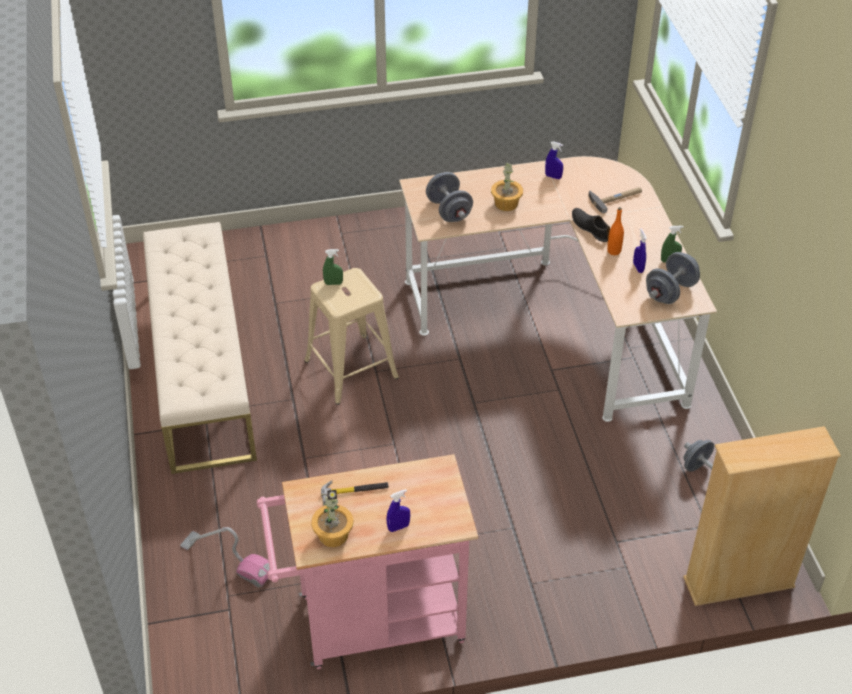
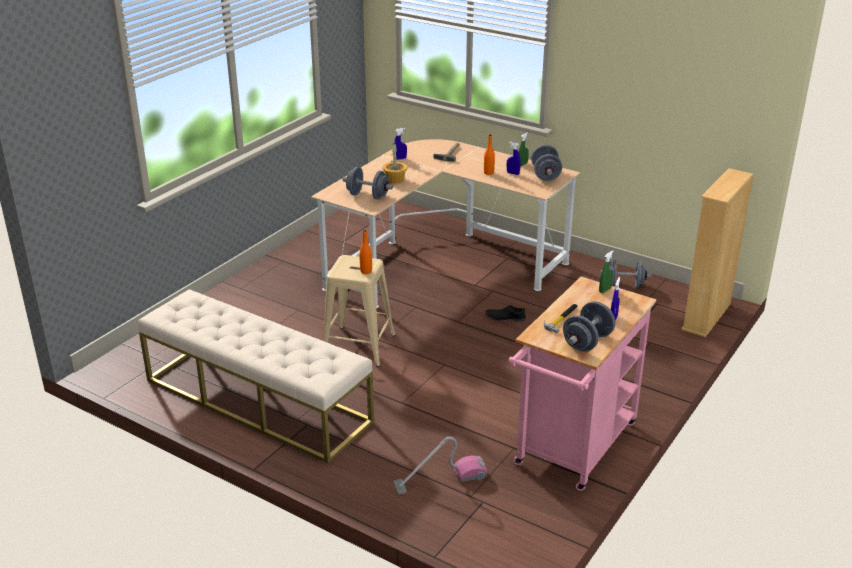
camera: 45 degrees left, 15 degrees down
potted plant [311,490,354,547] -> grey dumbbell [563,301,615,352]
green spray bottle [323,249,343,285] -> green spray bottle moved to [599,251,614,293]
black shoe [572,208,610,242] -> black shoe moved to [485,305,526,322]
none -> orange bottle [360,229,372,274]

